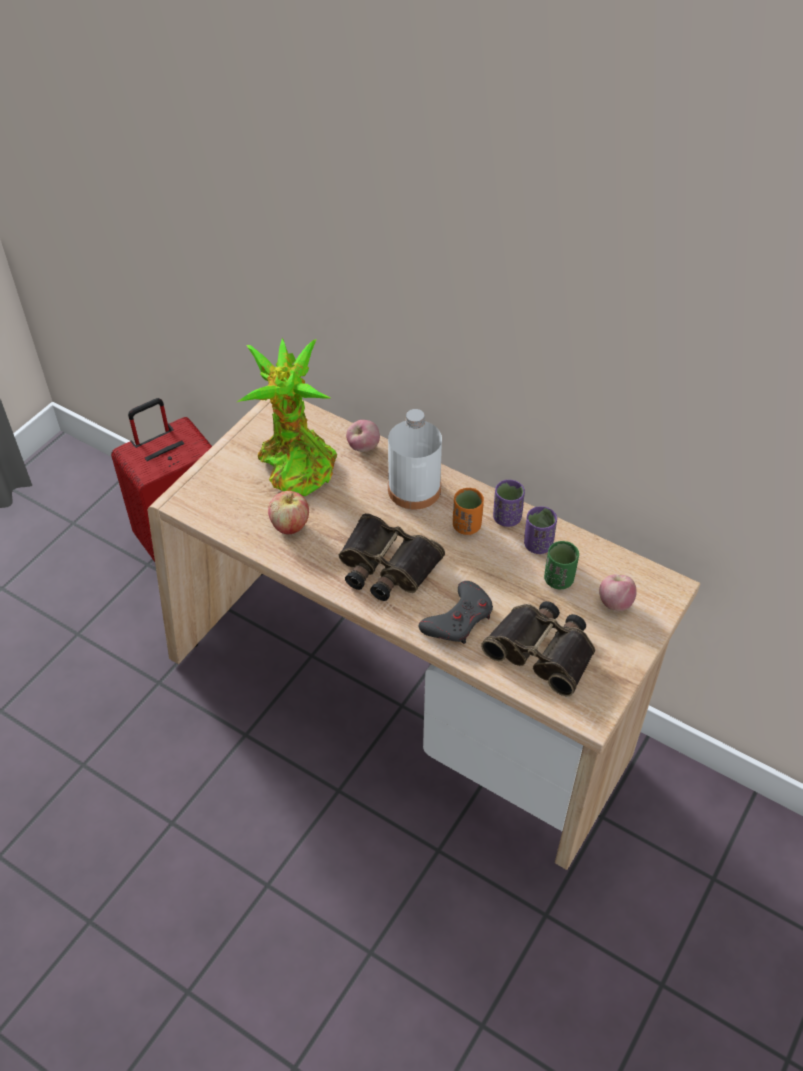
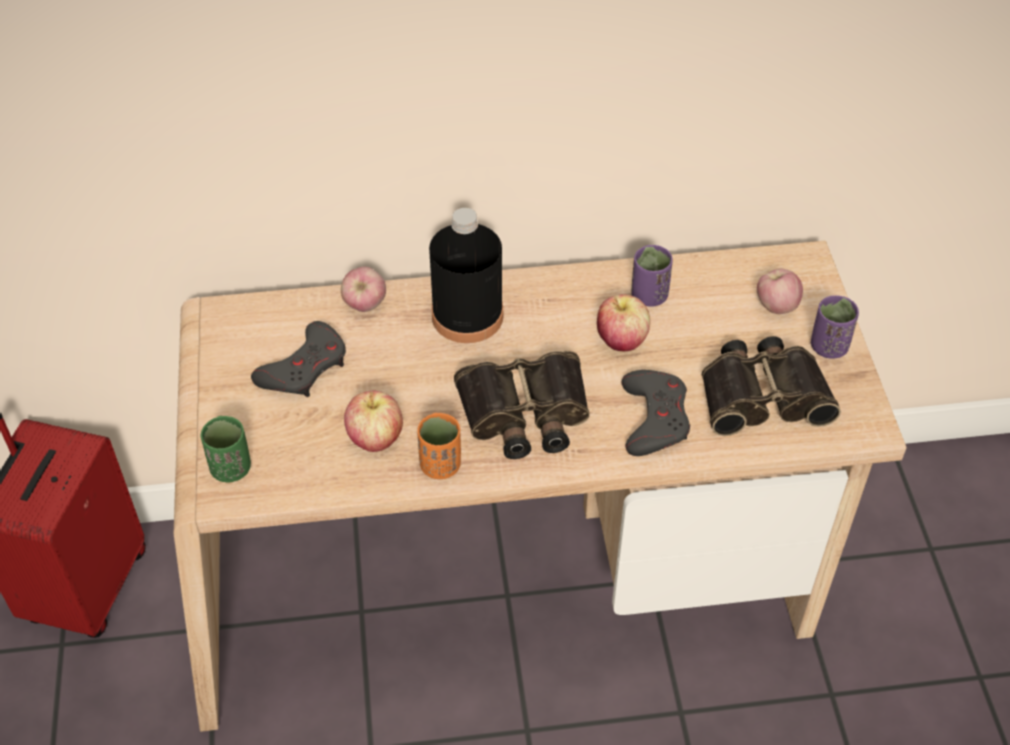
camera: 40 degrees left, 0 degrees up
potted plant [237,338,337,496] -> grey game controller [251,321,346,397]
white bottle [388,409,442,510] -> black bottle [429,208,503,343]
orange cup [453,488,484,535] -> orange cup moved to [417,413,461,479]
purple cup [493,480,525,527] -> purple cup moved to [811,295,859,359]
green cup [544,541,579,589] -> green cup moved to [201,416,251,482]
none -> apple [597,294,650,352]

